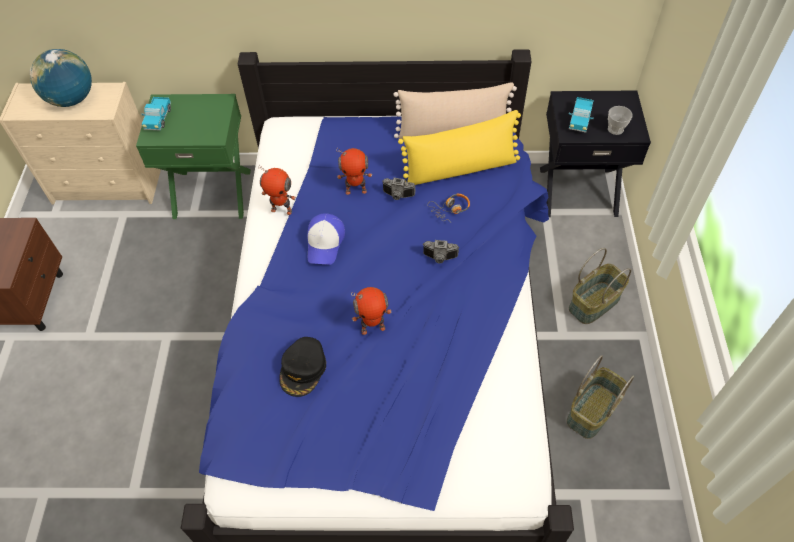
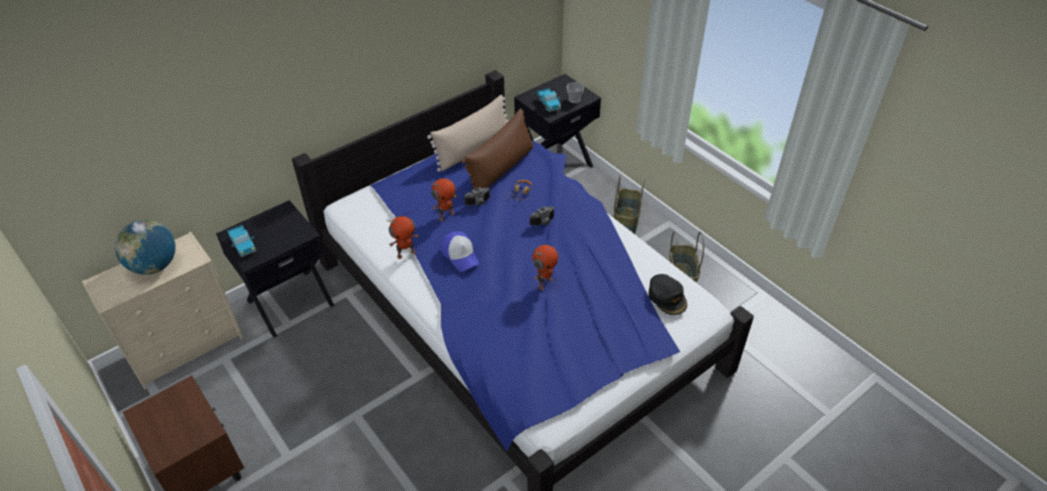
camera: 40 degrees left, 10 degrees down
green nightstand [136,94,251,219] -> black nightstand [216,200,334,338]
black cap [279,337,326,397] -> black cap moved to [648,274,687,315]
yellow pillow [398,110,521,185] -> brown pillow [462,108,534,189]

